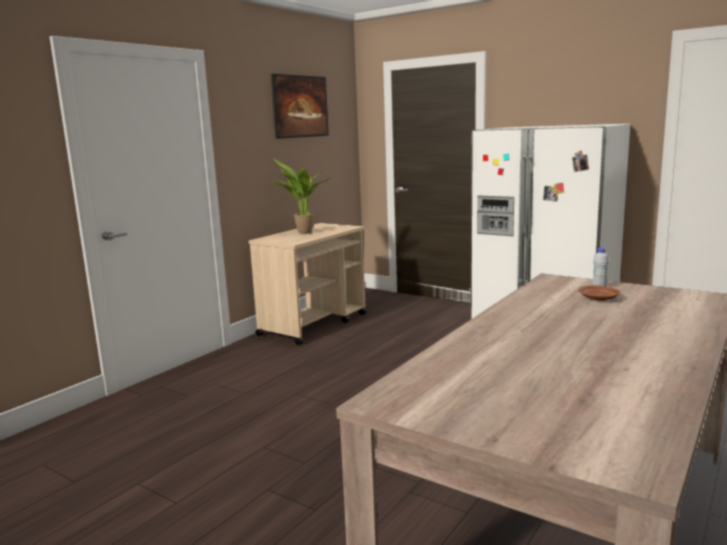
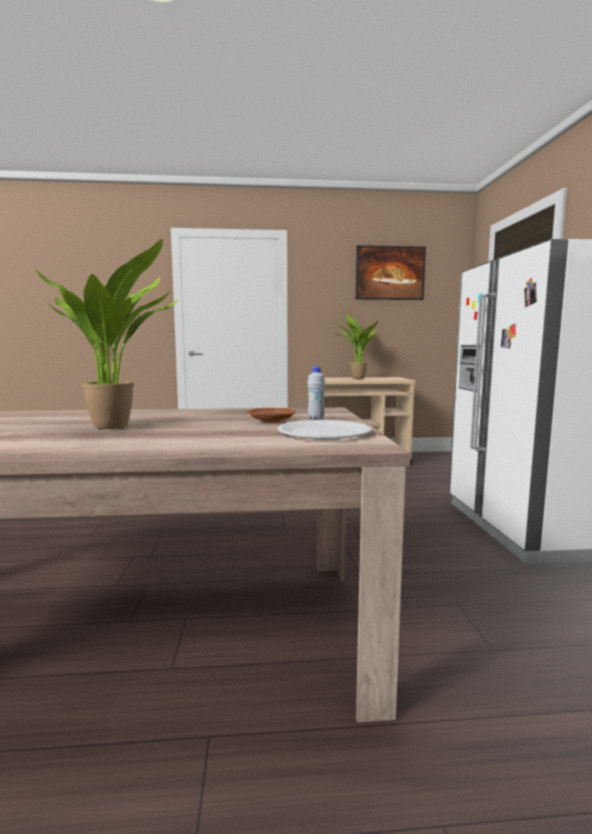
camera: 50 degrees right, 5 degrees down
none -> potted plant [36,239,178,429]
none -> white plate [278,420,372,440]

